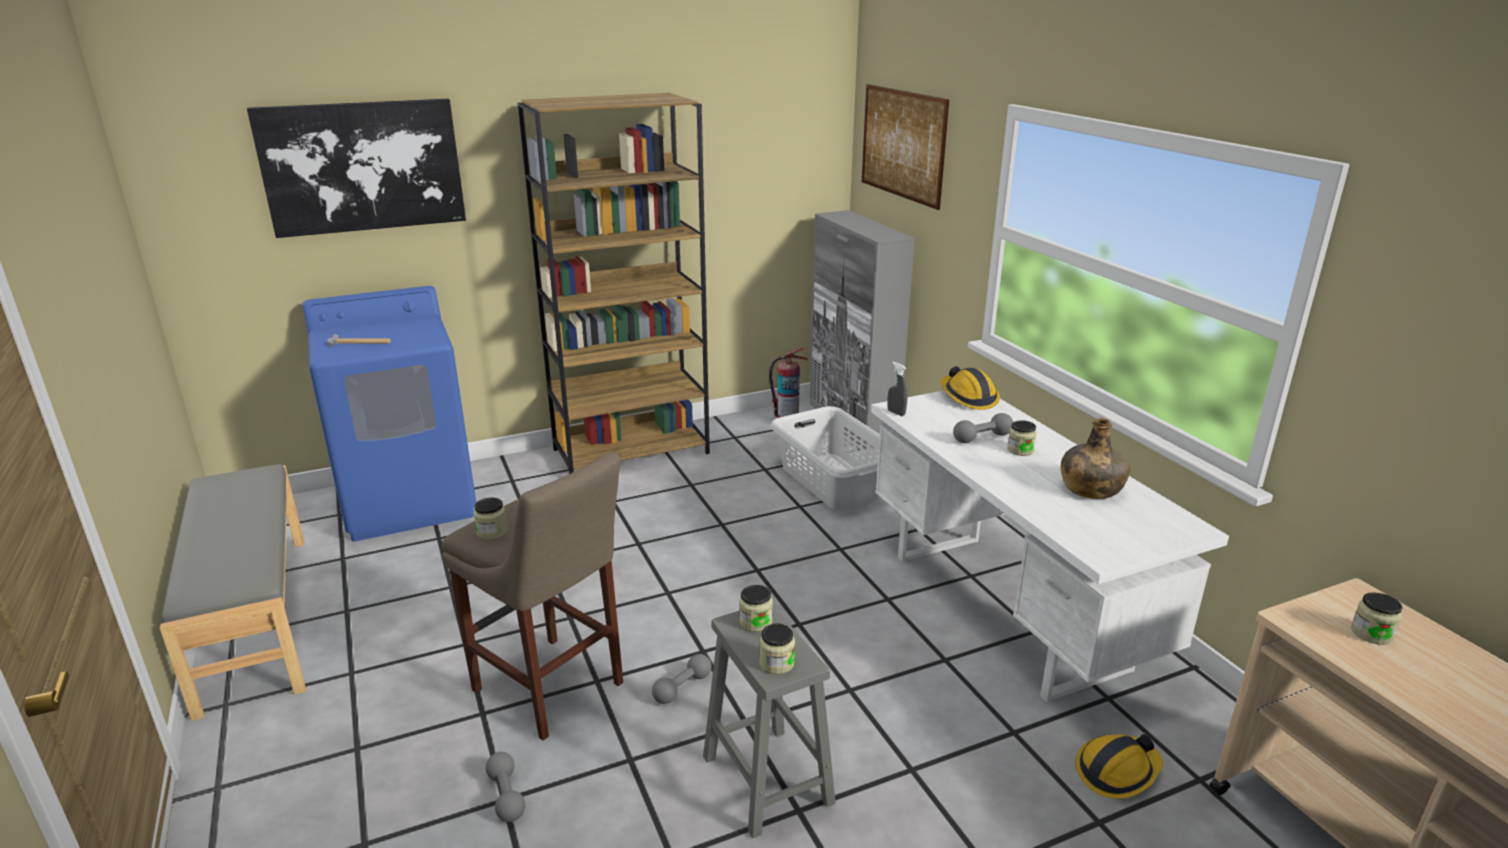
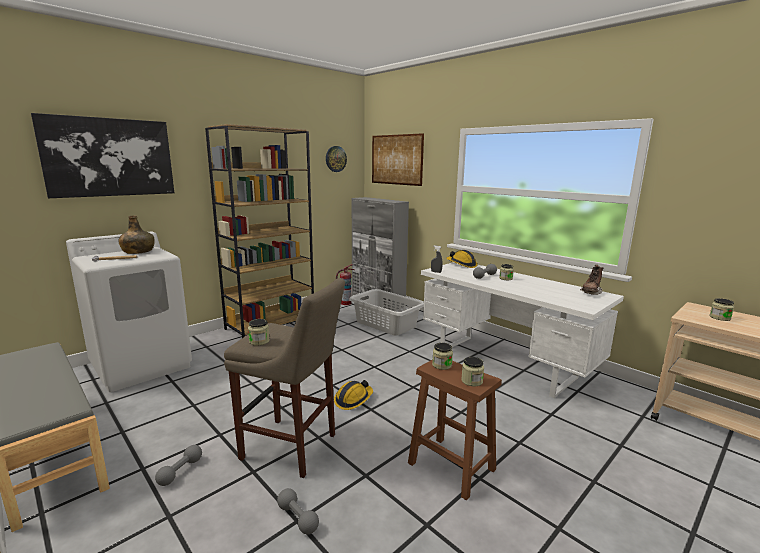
camera: 20 degrees left, 10 degrees down
blue washing machine [302,286,476,542] -> white washing machine [66,232,192,392]
grey dumbbell [652,654,712,704] -> grey dumbbell moved to [155,445,202,486]
grey stool [703,604,836,839] -> brown stool [408,359,502,501]
green bottle [1061,418,1130,499] -> green bottle moved to [118,215,155,254]
hard hat [1075,734,1163,799] -> hard hat moved to [334,380,373,410]
none -> wall clock [326,146,347,172]
none -> brown boot [580,265,604,295]

